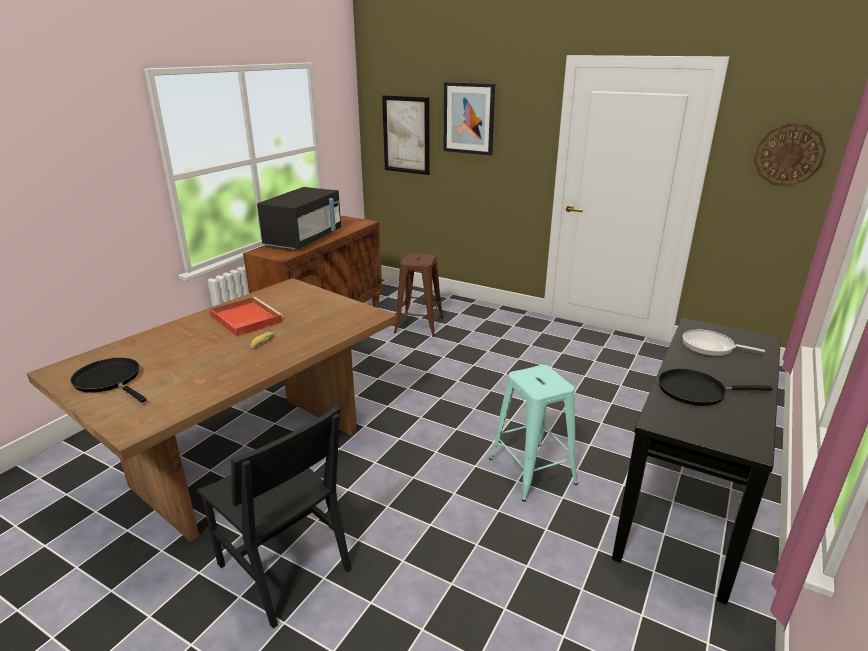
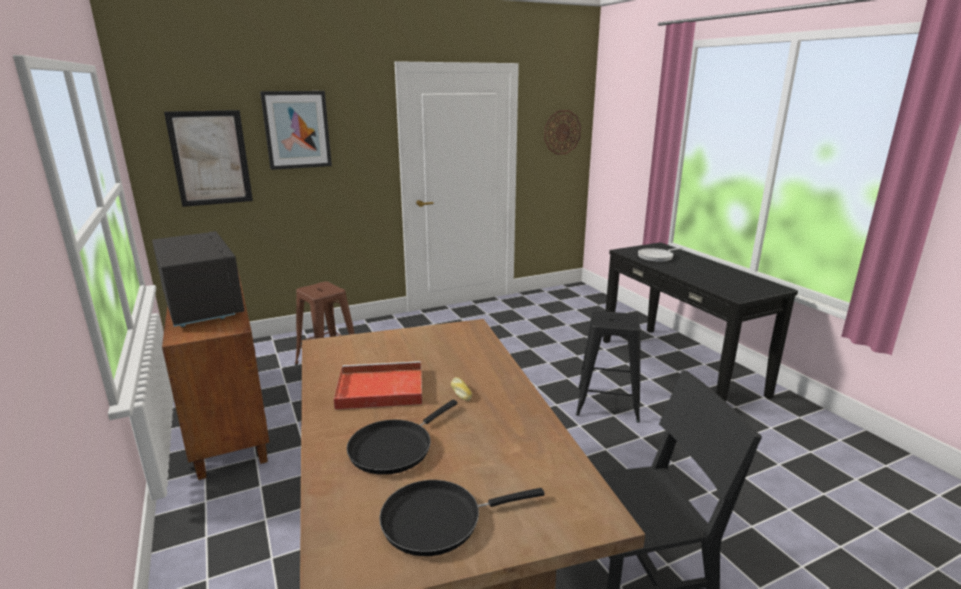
camera: 55 degrees left, 5 degrees down
turquoise stool [489,365,578,502] -> black stool [576,311,641,423]
black frying pan [658,369,773,406] -> black frying pan moved to [347,400,457,475]

